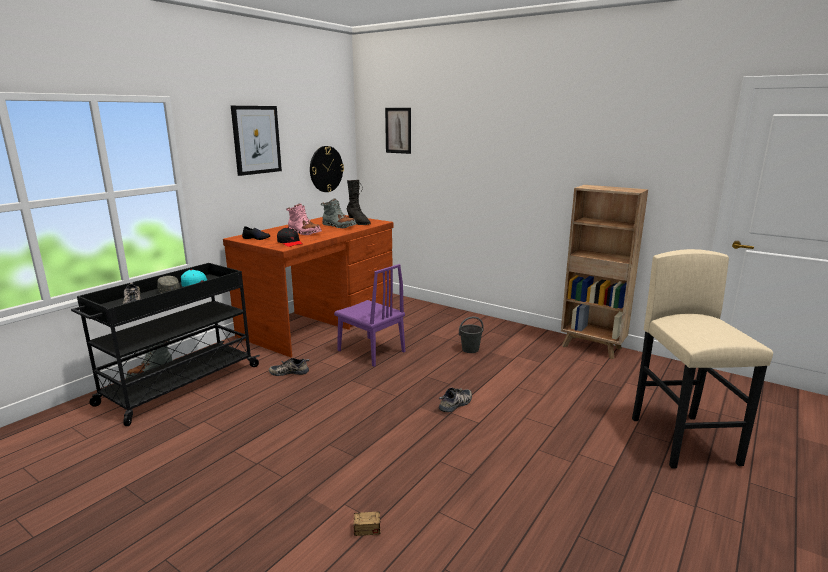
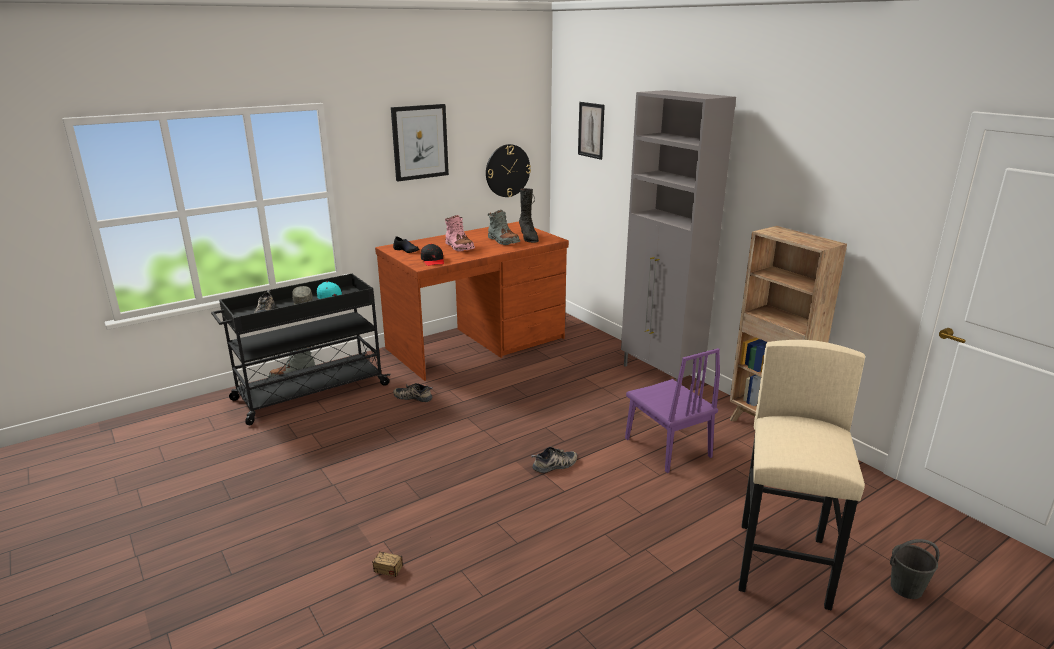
camera: 20 degrees right, 5 degrees up
purple chair [334,264,405,367] -> purple chair moved to [625,348,720,473]
grey bucket [459,316,484,353] -> grey bucket moved to [890,539,940,599]
none -> grey cabinet [621,90,736,386]

